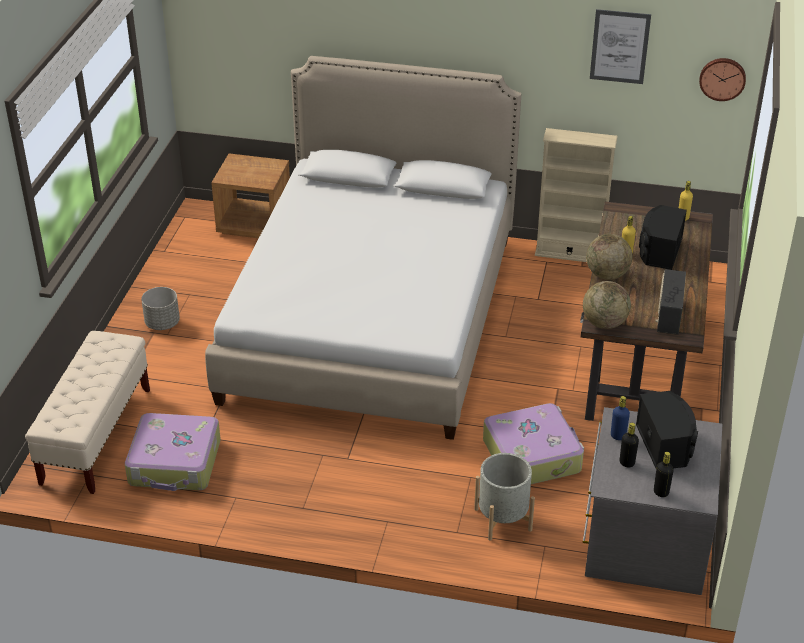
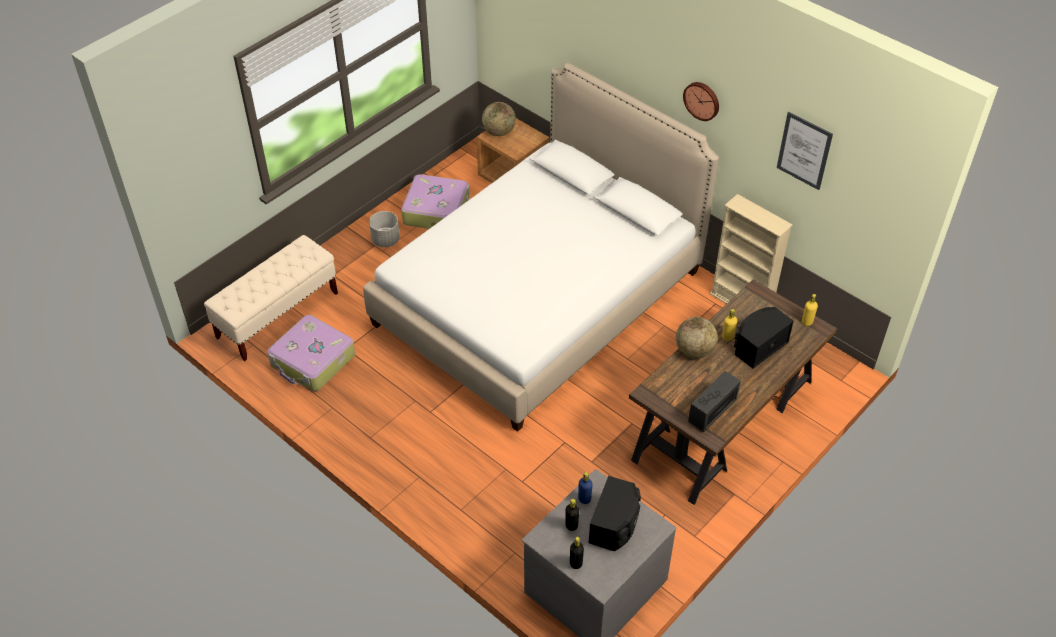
camera: 30 degrees right, 10 degrees up
grey planter [474,453,535,541] -> none
suitcase [483,403,584,484] -> suitcase moved to [401,174,470,229]
globe [583,281,631,329] -> globe moved to [482,102,516,136]
wall clock [699,58,746,101] -> wall clock moved to [683,82,719,121]

